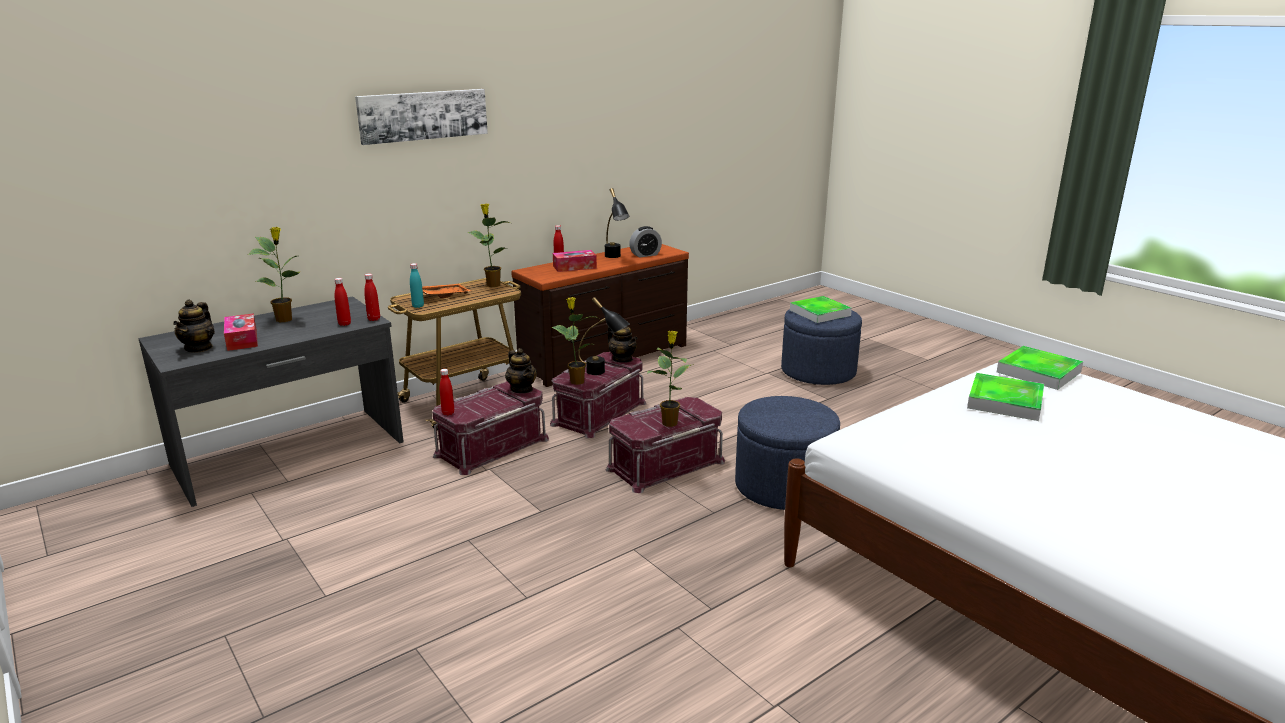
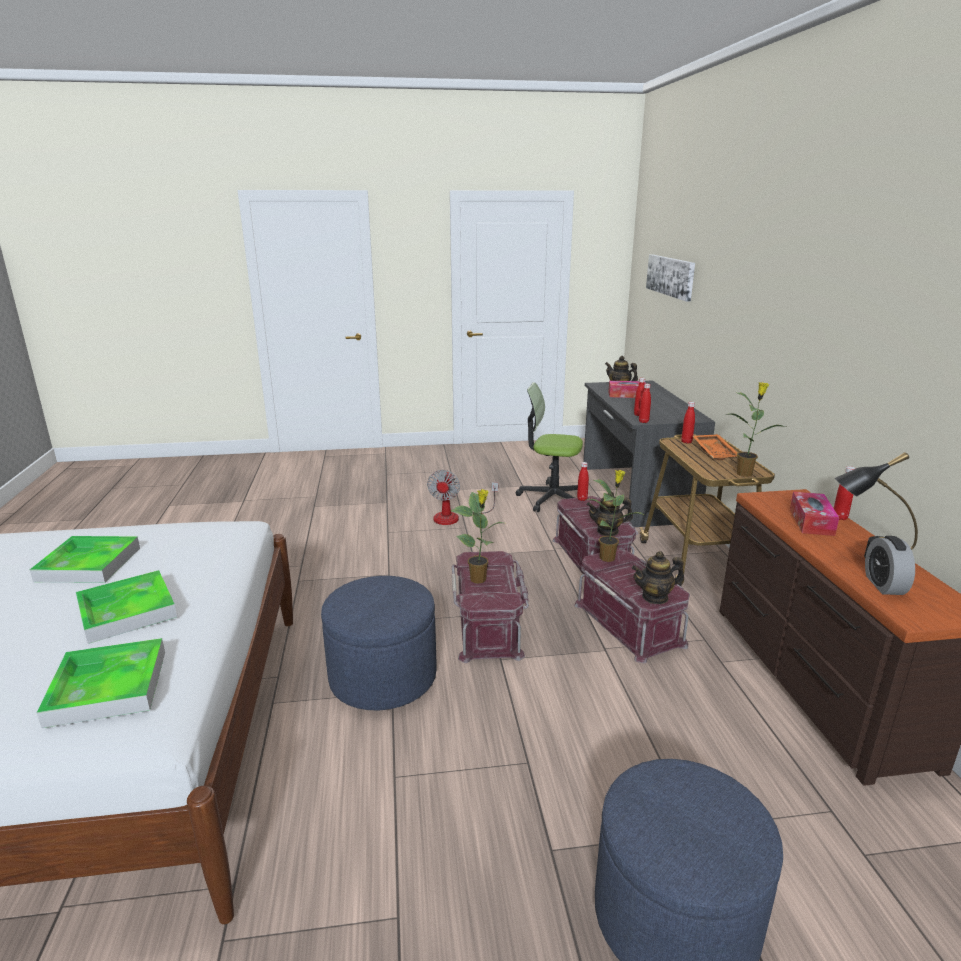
camera: 120 degrees right, 0 degrees up
potted plant [248,227,300,322] -> none
picture [355,89,488,145] -> picture moved to [646,254,695,301]
turquoise bottle [410,263,424,308] -> red bottle [681,402,695,444]
black table lamp [578,297,630,375] -> none
tray [790,296,852,323] -> tray moved to [29,536,140,583]
none -> fan [427,470,498,525]
none -> office chair [516,382,583,512]

